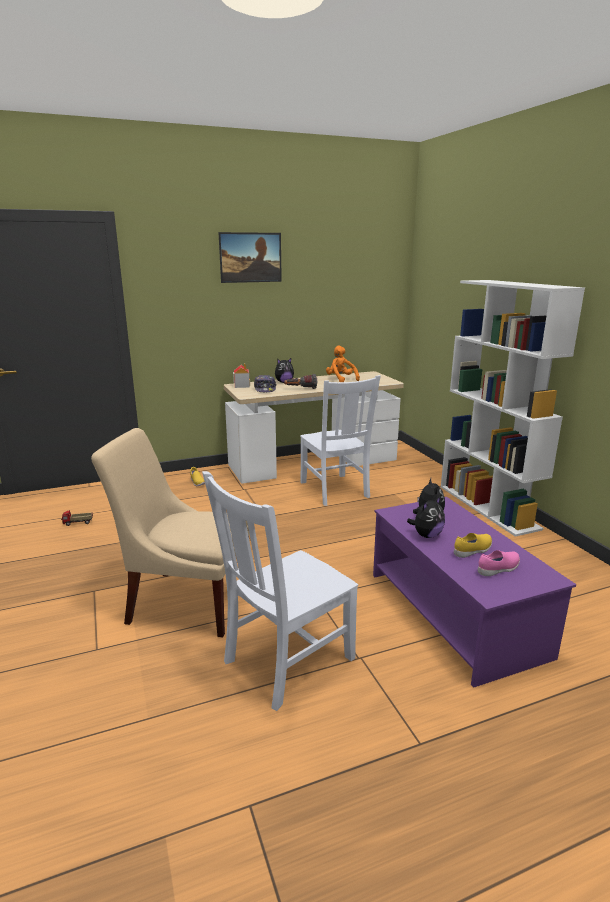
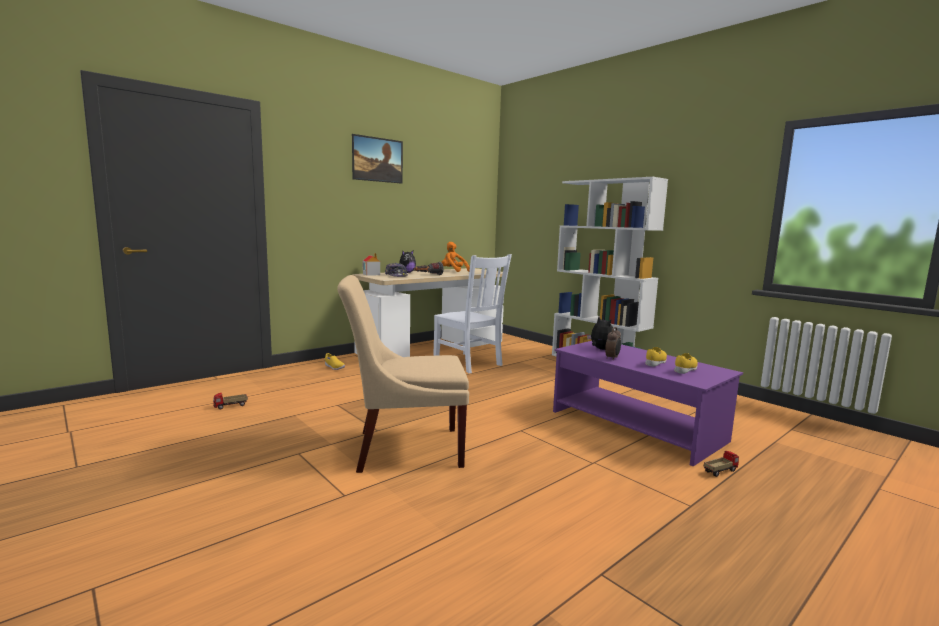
camera: 20 degrees left, 10 degrees down
white chair [202,471,358,711] -> none
plush toy [407,496,445,538] -> alarm clock [605,327,621,360]
pink shoe [478,550,520,576] -> yellow shoe [674,353,698,374]
none -> toy truck [704,451,739,477]

